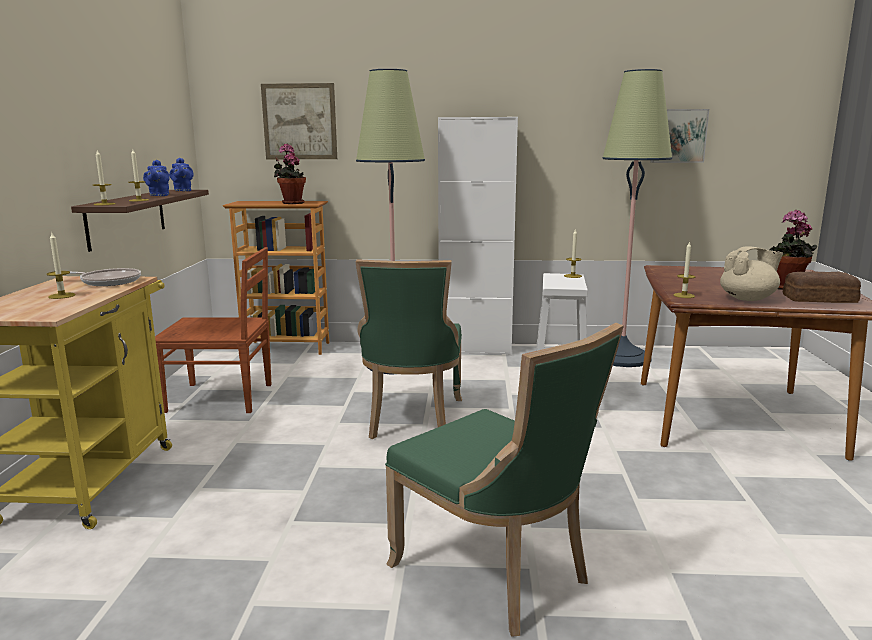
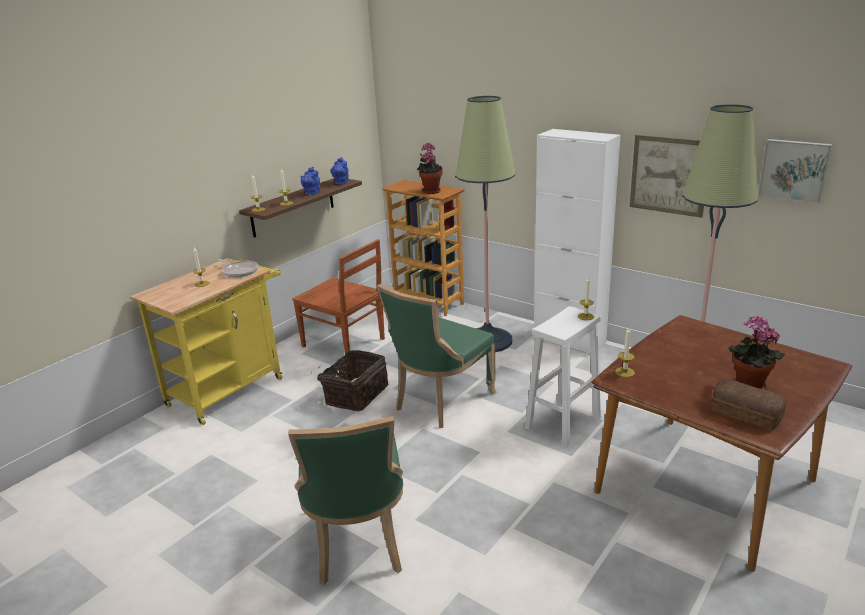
camera: 35 degrees right, 10 degrees up
picture [261,83,337,159] -> picture moved to [630,135,704,218]
beige teapot [720,246,783,301] -> none
none -> basket [311,350,388,412]

